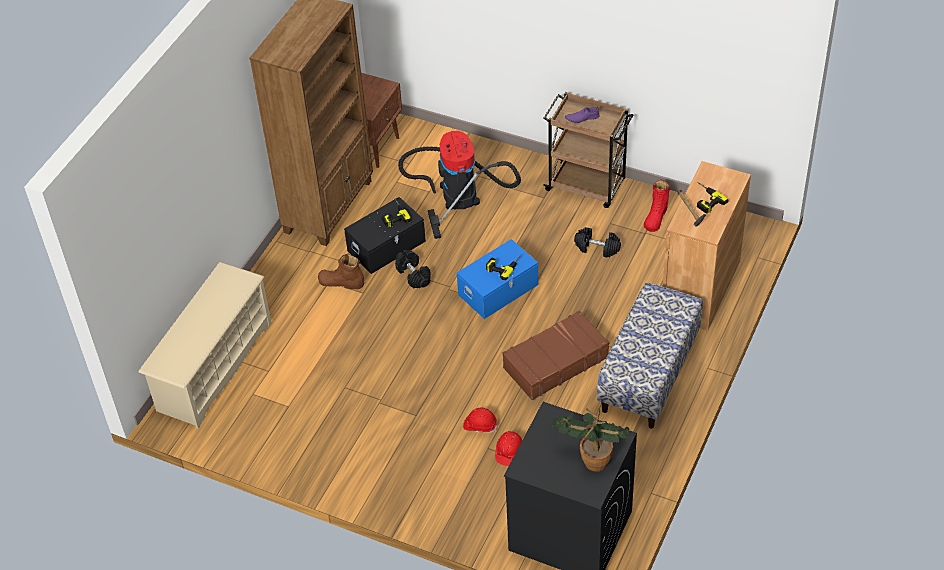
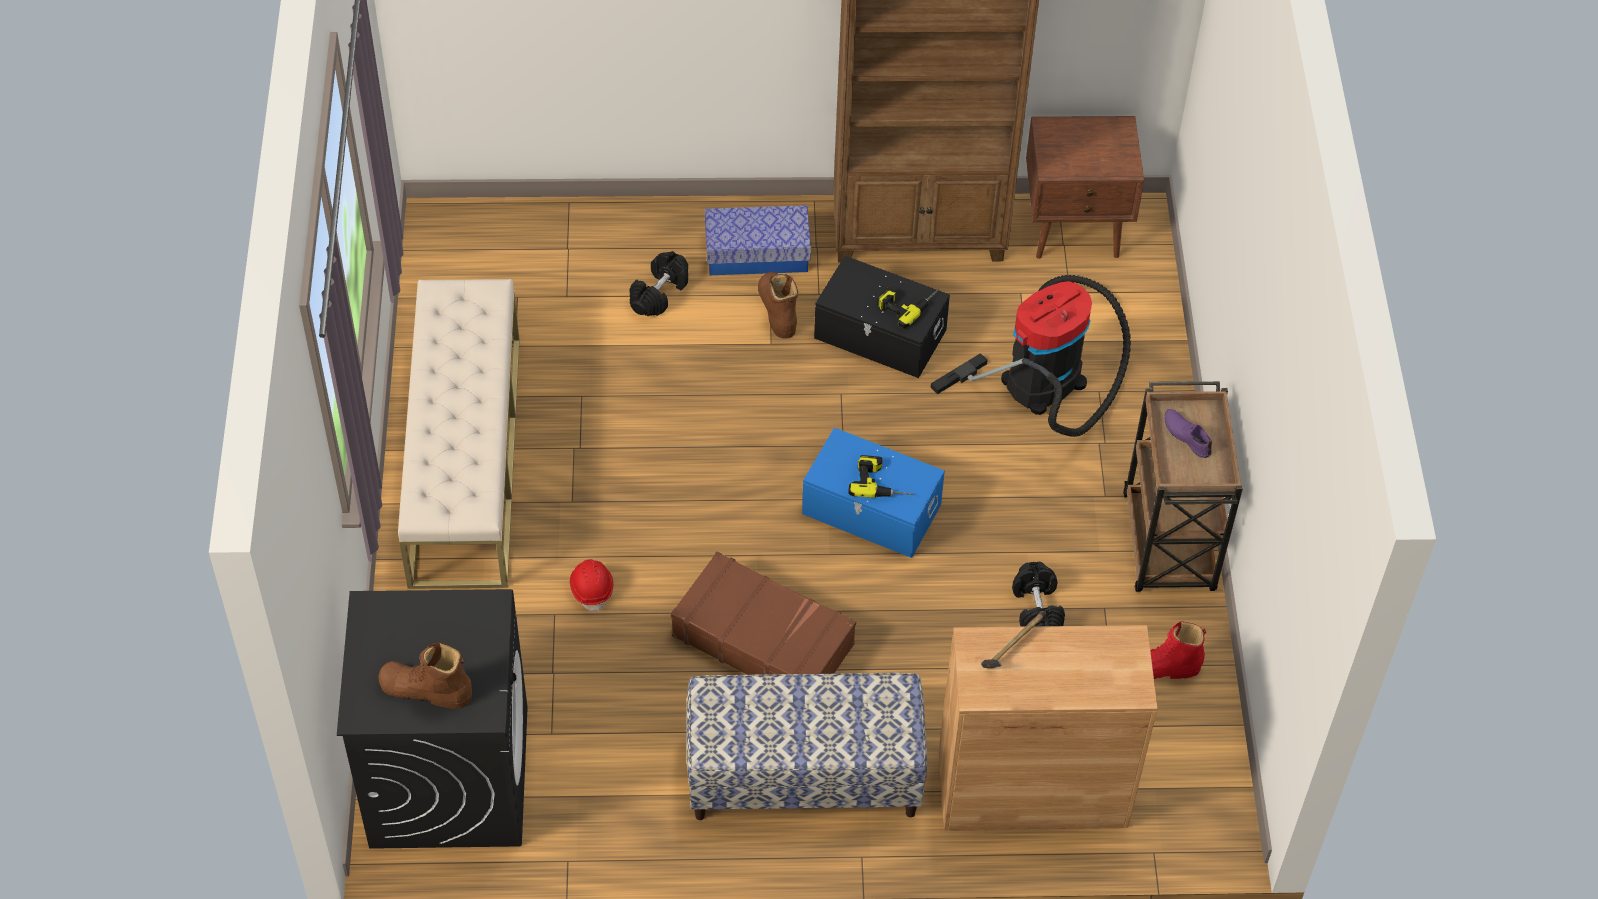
camera: 60 degrees right, 5 degrees up
beige shoe rack [139,262,272,429] -> none
black dumbbell [395,250,431,288] -> black dumbbell moved to [630,251,688,316]
red hard hat [495,431,522,466] -> none
potted plant [552,408,629,472] -> brown boot [378,642,472,709]
power drill [697,182,729,214] -> none
none -> beige bench [398,279,520,589]
none -> storage box [705,205,811,275]

